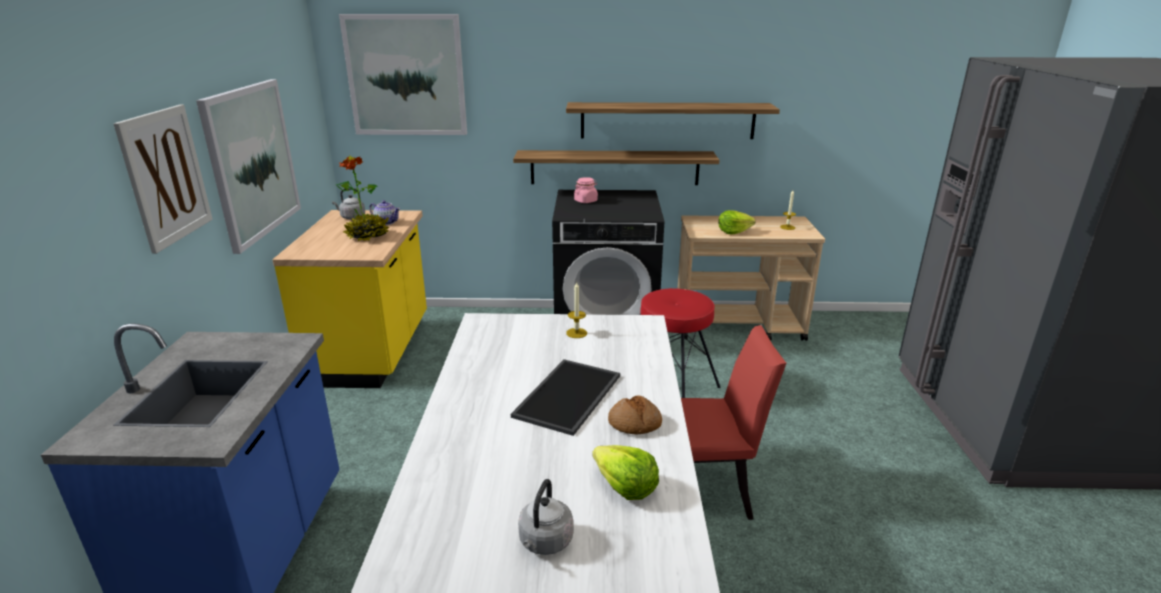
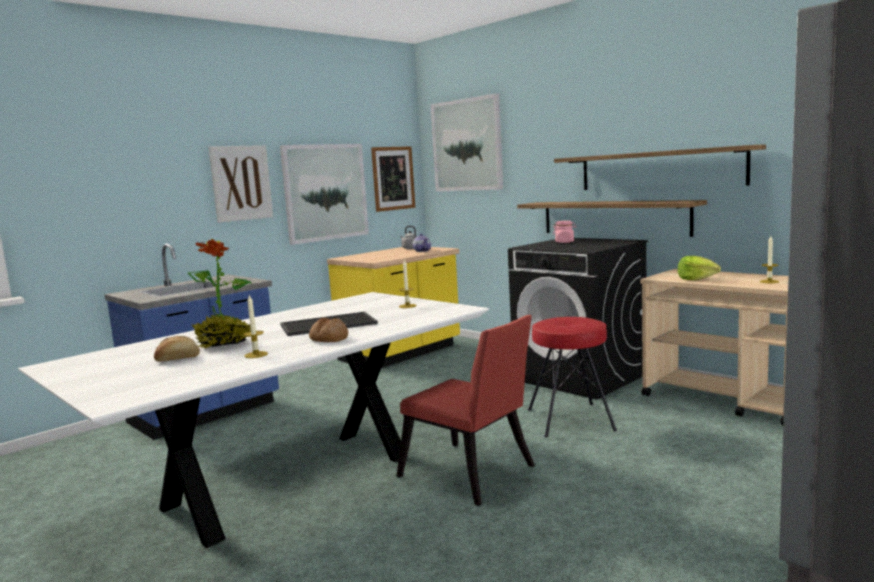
camera: 45 degrees right, 15 degrees down
potted plant [336,156,389,241] -> potted plant moved to [188,238,252,349]
grey kettle [518,479,573,555] -> bread [154,336,200,362]
lettuce [592,445,659,500] -> candle [244,295,268,358]
none -> picture [371,146,415,212]

